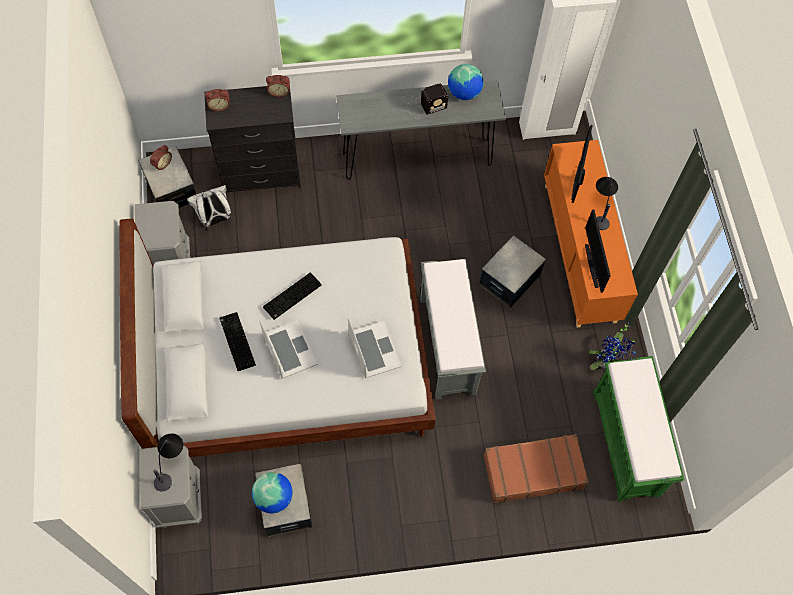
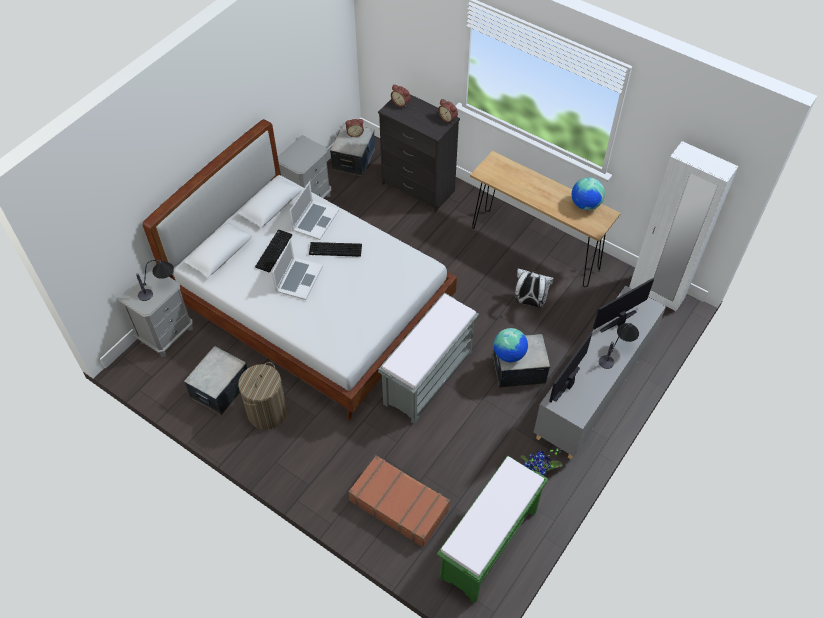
camera: 45 degrees right, 10 degrees down
white backpack [187,185,232,231] -> white backpack moved to [515,269,554,309]
globe [252,472,293,513] -> globe moved to [494,328,528,362]
grey console table [337,80,506,180] -> brown console table [470,151,621,287]
laptop [348,317,401,378] -> laptop moved to [289,181,339,240]
radio [407,84,448,119] -> none
orange cabinet [544,140,638,327] -> grey cabinet [533,286,666,459]
none -> laundry basket [238,362,287,430]

